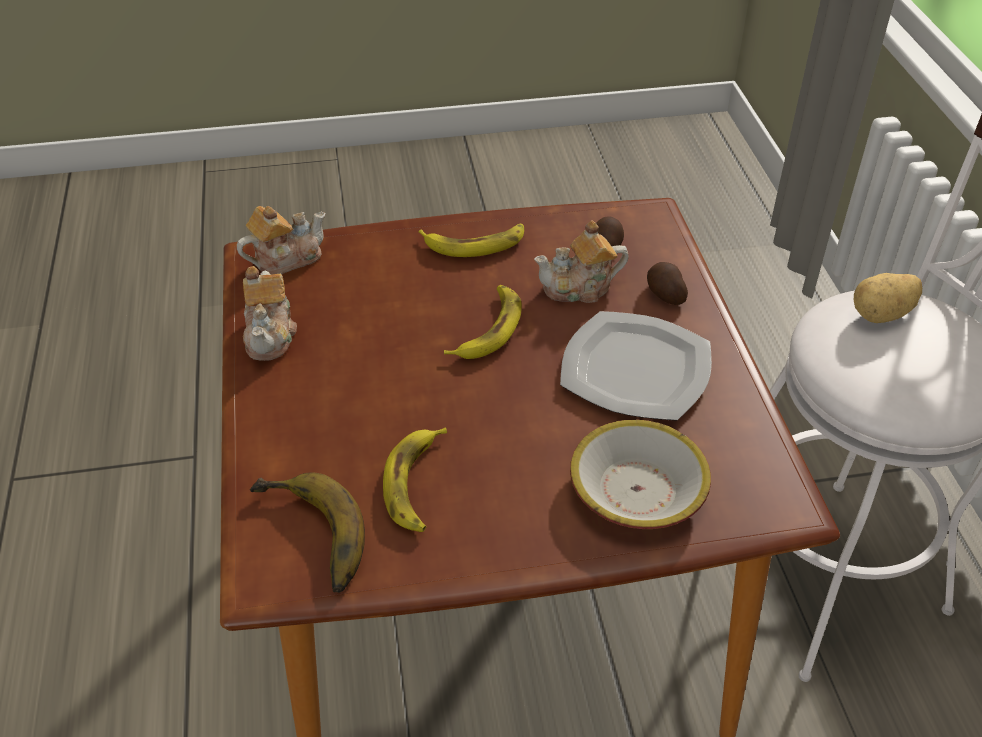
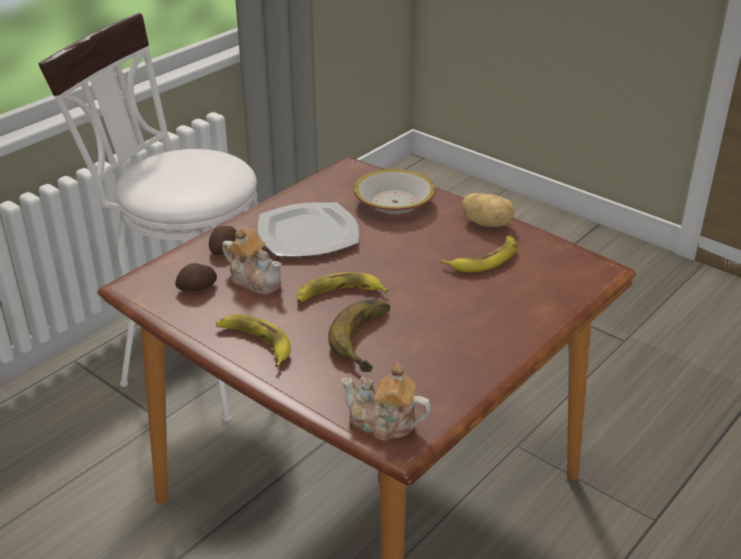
camera: 130 degrees left, 10 degrees down
teapot [243,266,297,361] -> none
banana [250,472,365,593] -> banana moved to [328,300,390,372]
potato [854,273,922,323] -> potato moved to [462,193,515,227]

